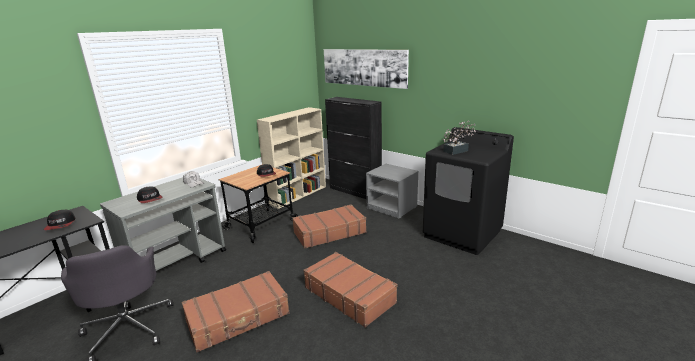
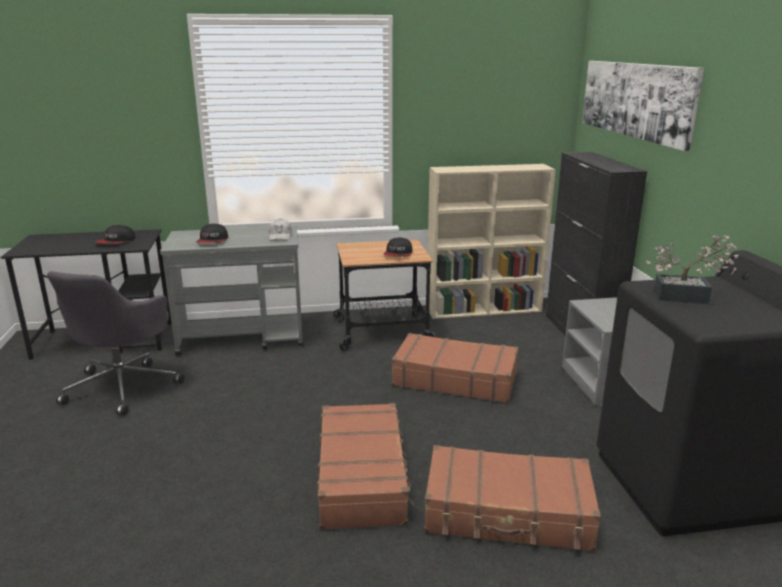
camera: 40 degrees right, 0 degrees up
brown suitcase [182,271,289,352] -> brown suitcase moved to [424,445,601,552]

